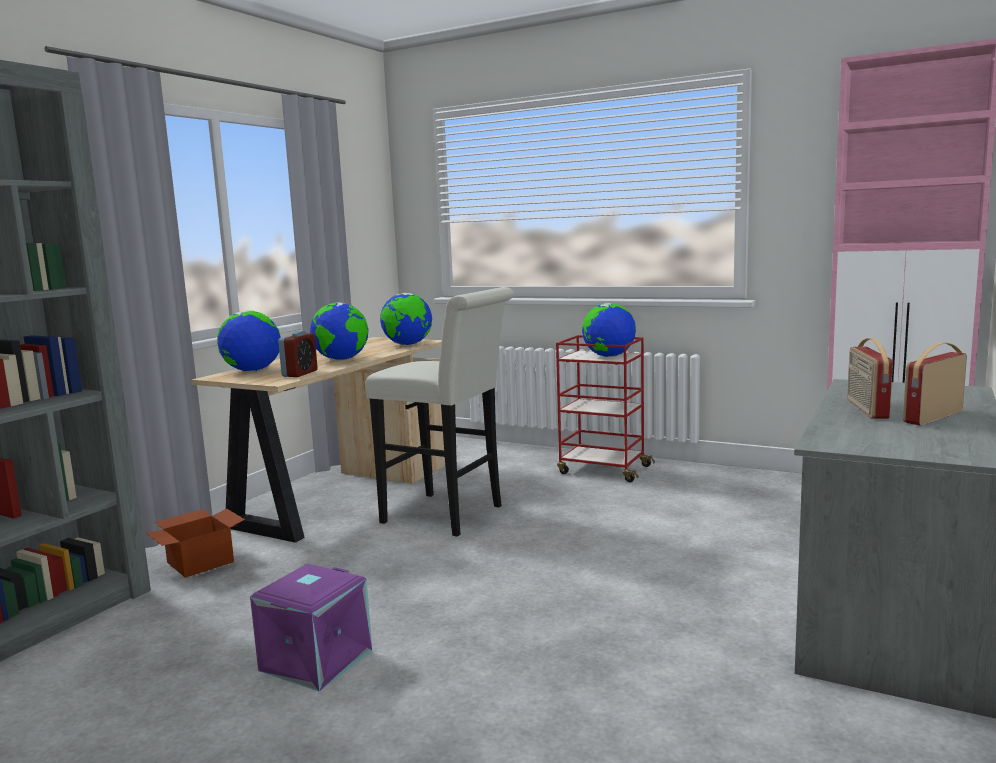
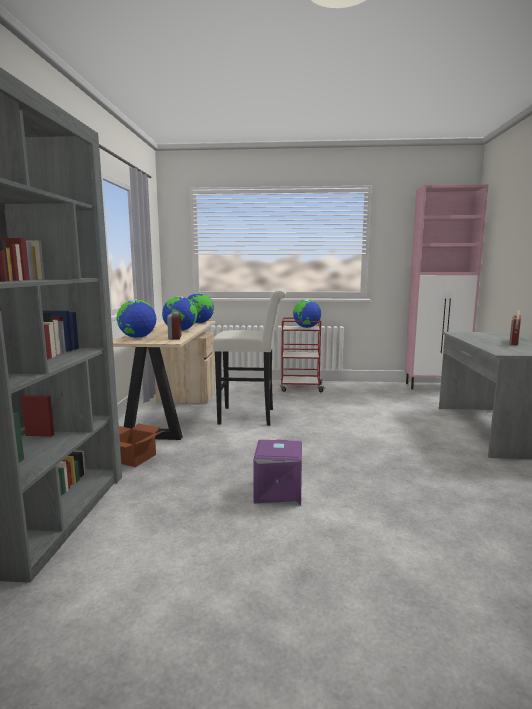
camera: 25 degrees left, 0 degrees up
radio [848,338,893,419] -> none

